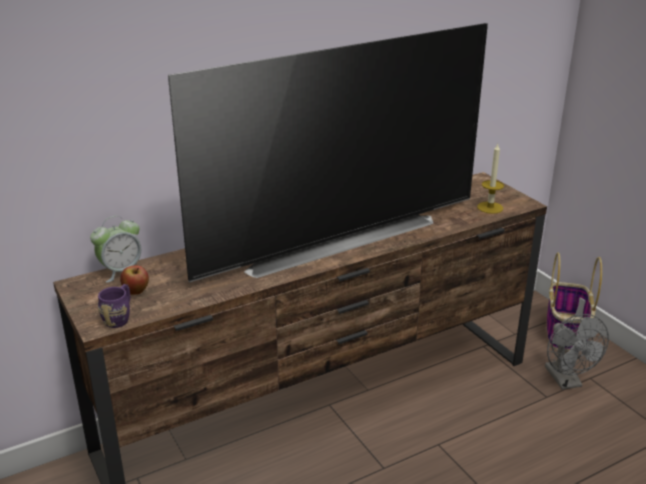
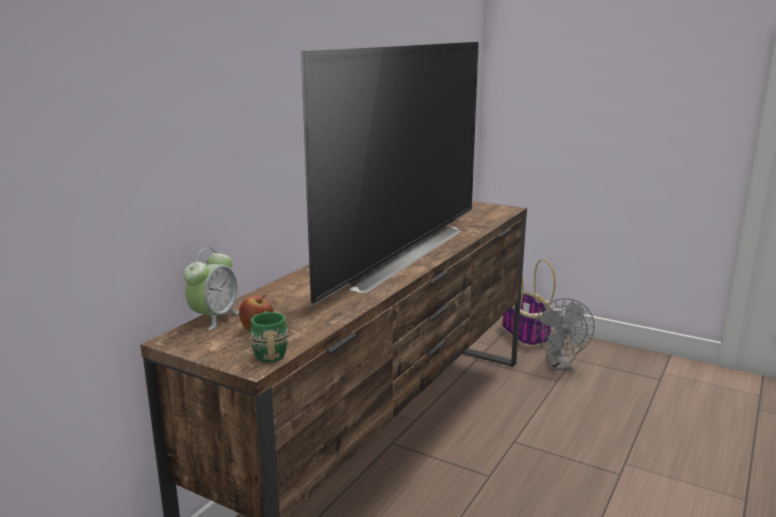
camera: 30 degrees left, 10 degrees down
purple mug [98,284,130,328] -> green mug [250,311,289,362]
candle [477,144,504,214] -> none
grey fan [545,314,609,390] -> grey fan turned 45 degrees clockwise [535,298,595,371]

